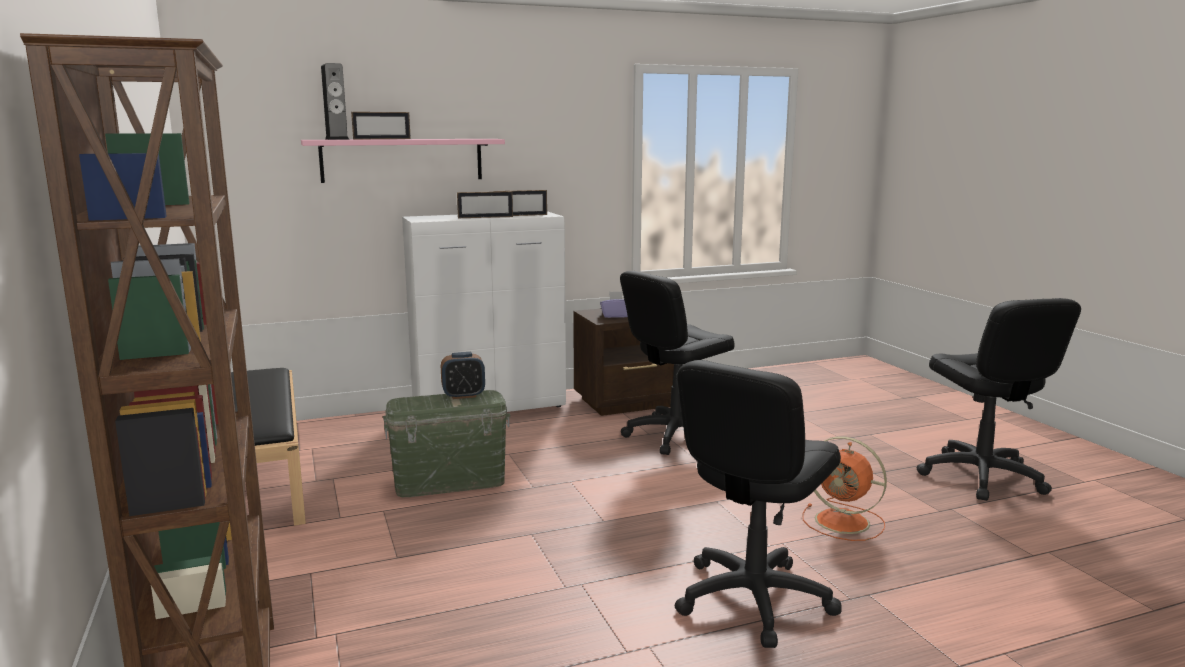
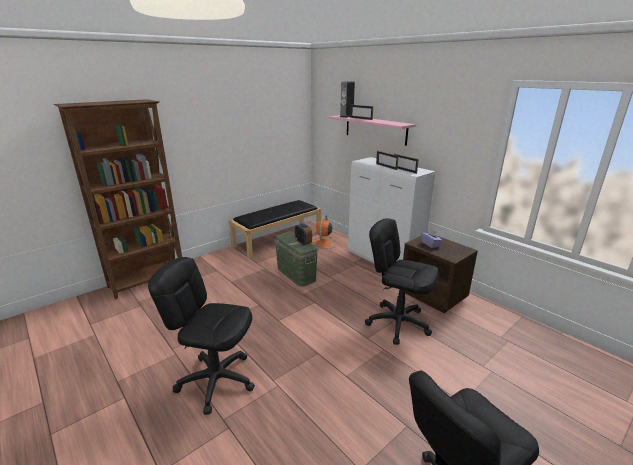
camera: 70 degrees right, 10 degrees up
orange fan [803,436,887,541] -> orange fan moved to [311,215,336,249]

